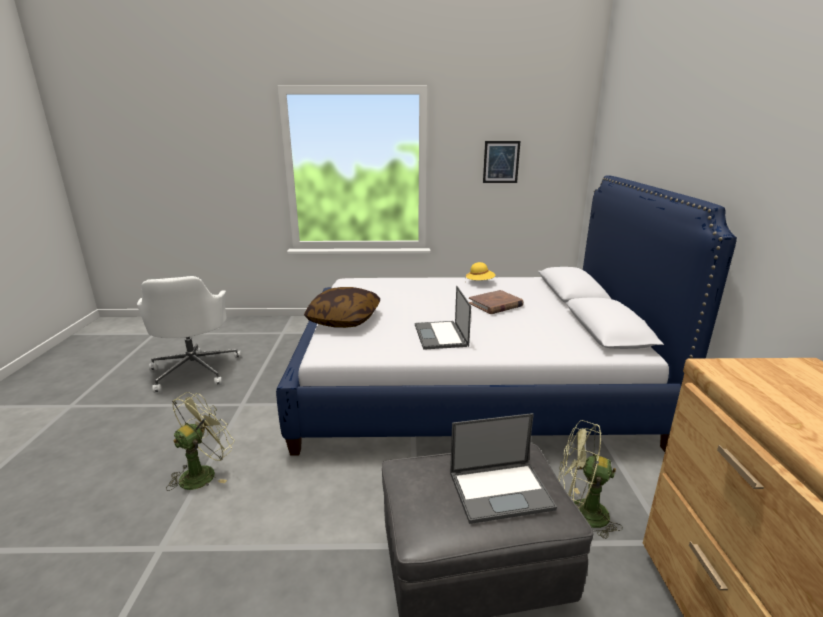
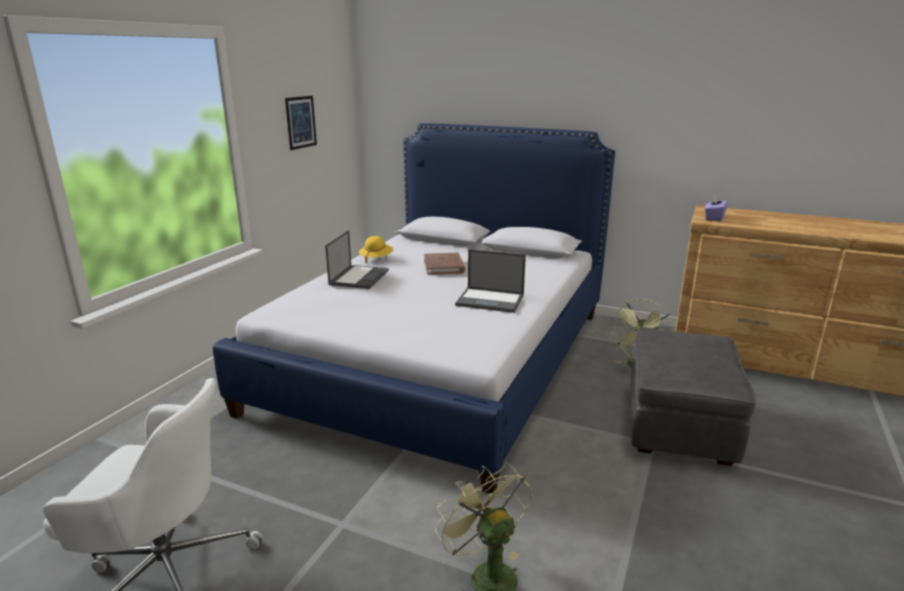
camera: 65 degrees left, 0 degrees up
pillow [304,287,380,328] -> none
laptop [450,413,557,524] -> laptop moved to [325,230,389,289]
none -> purple tissue box [704,195,728,221]

